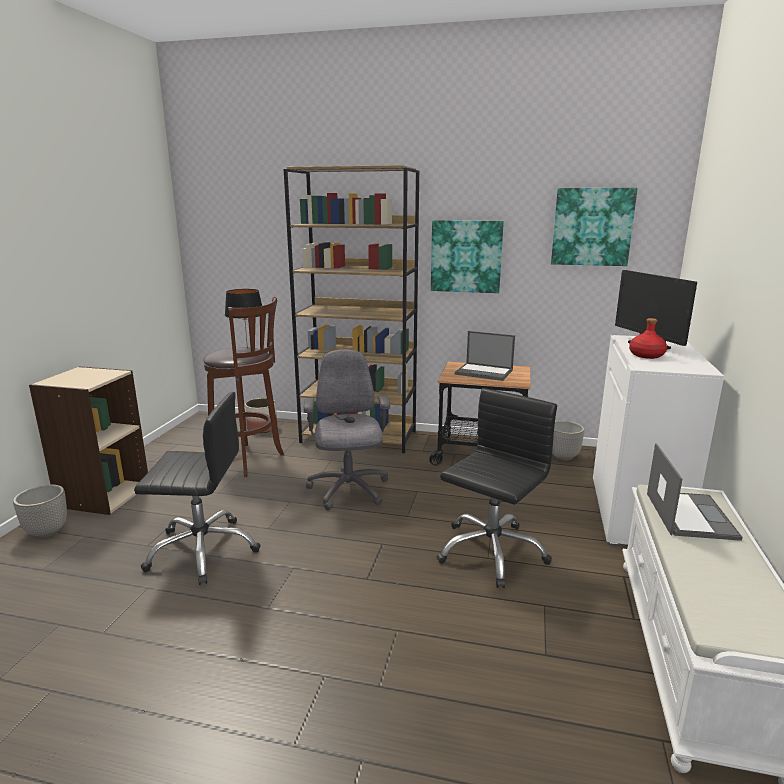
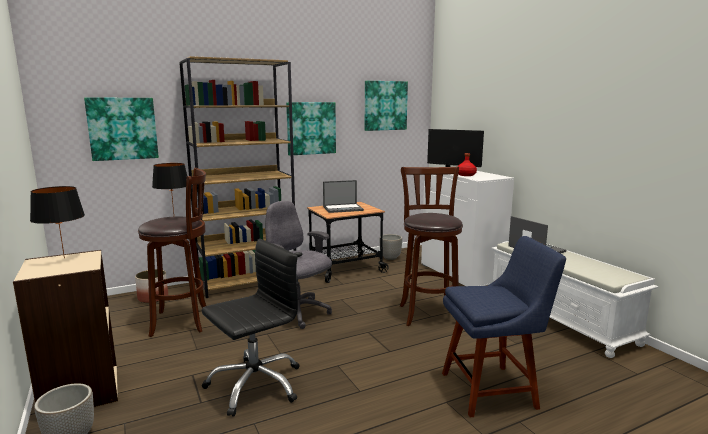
camera: 40 degrees left, 5 degrees down
black office chair [437,388,557,588] -> brown stool [400,166,463,326]
none -> black table lamp [30,186,85,258]
none -> picture [84,98,159,161]
none -> blue chair [442,236,566,418]

